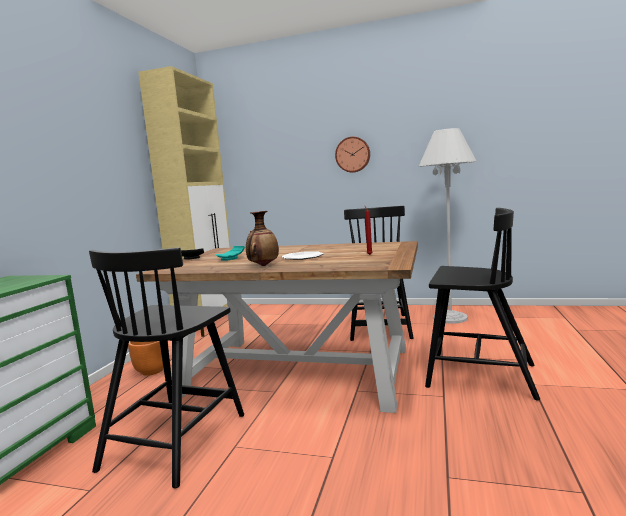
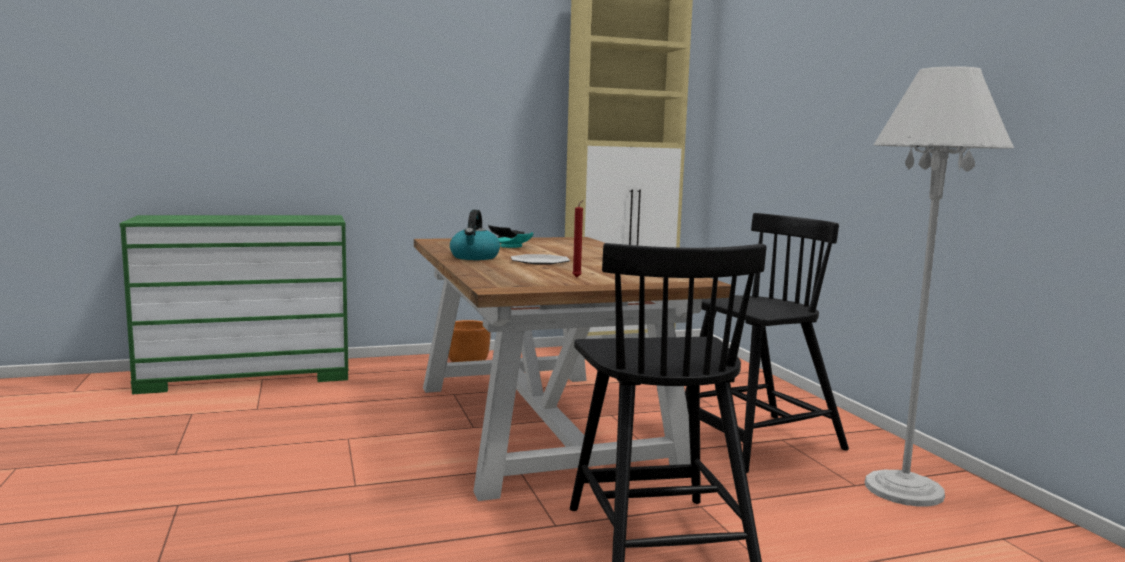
camera: 55 degrees right, 0 degrees up
black chair [89,247,244,488] -> none
vase [246,211,279,266] -> kettle [450,210,500,260]
wall clock [335,137,370,173] -> none

